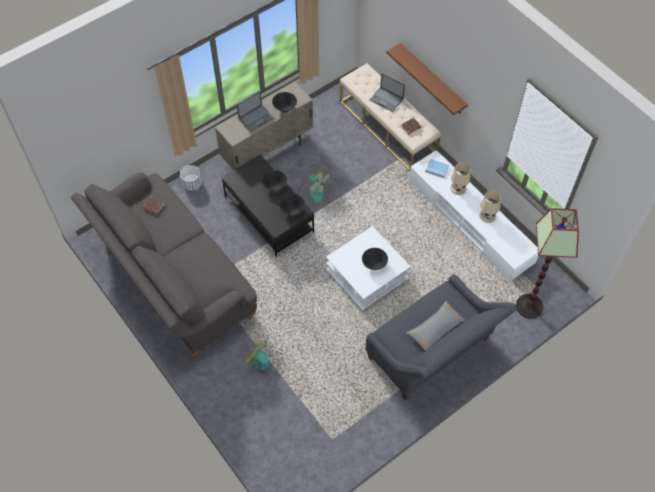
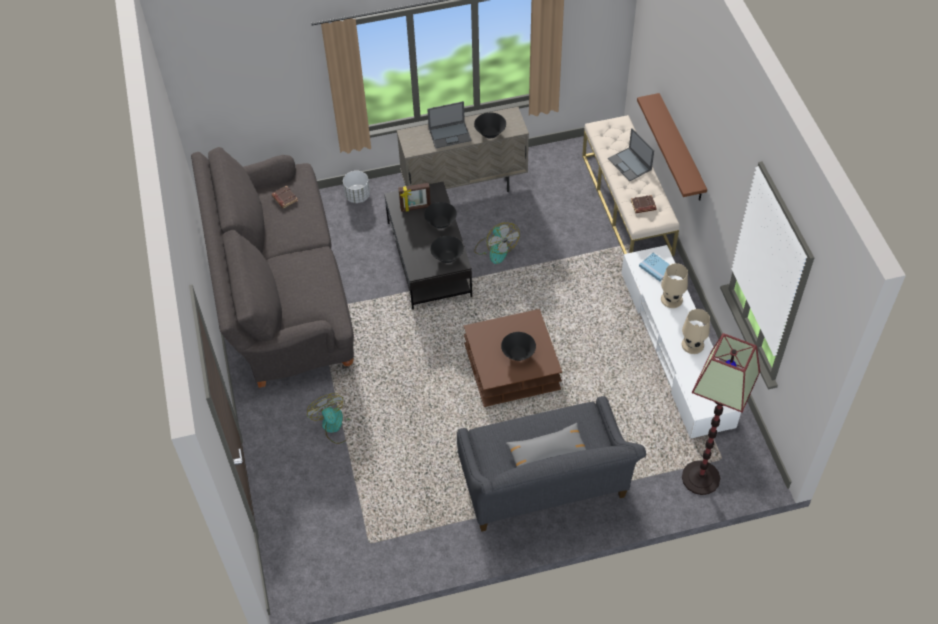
camera: 25 degrees right, 5 degrees down
white coffee table [326,226,411,310] -> brown coffee table [464,309,562,407]
none -> picture frame [398,183,431,212]

